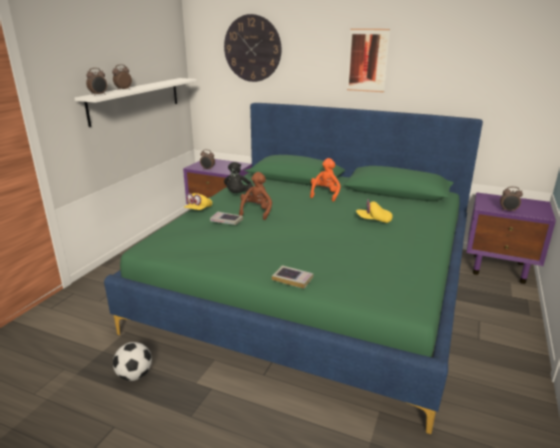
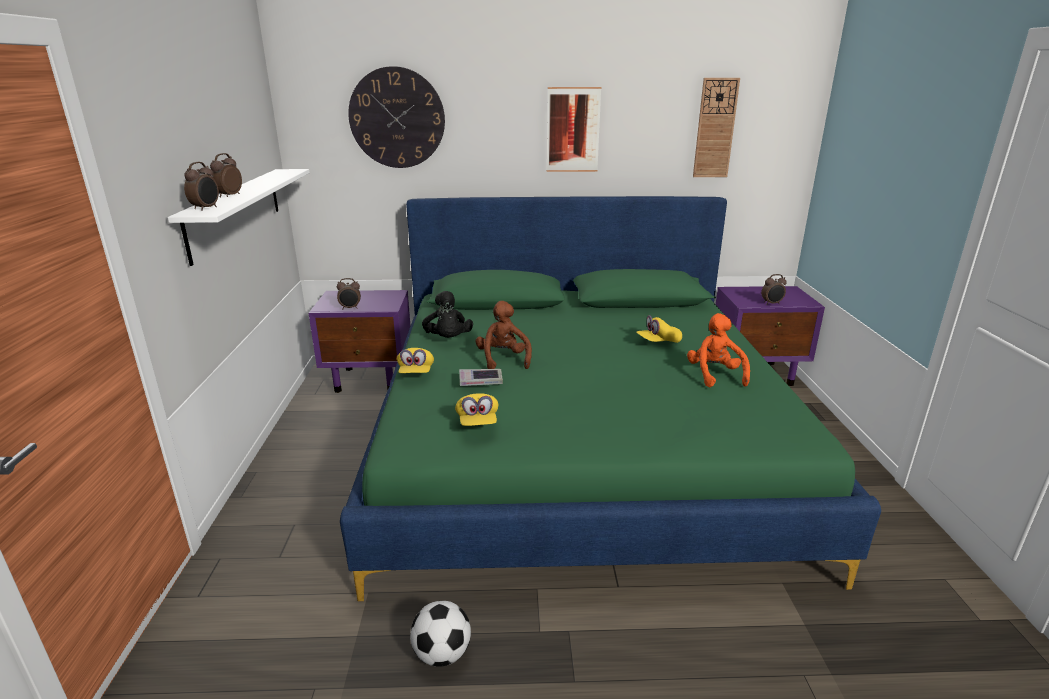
camera: 25 degrees left, 0 degrees up
book [272,265,314,289] -> none
orange plush toy [310,158,340,202] -> orange plush toy moved to [687,313,750,387]
none -> yellow cap [455,393,498,426]
none -> wall clock [693,78,740,177]

